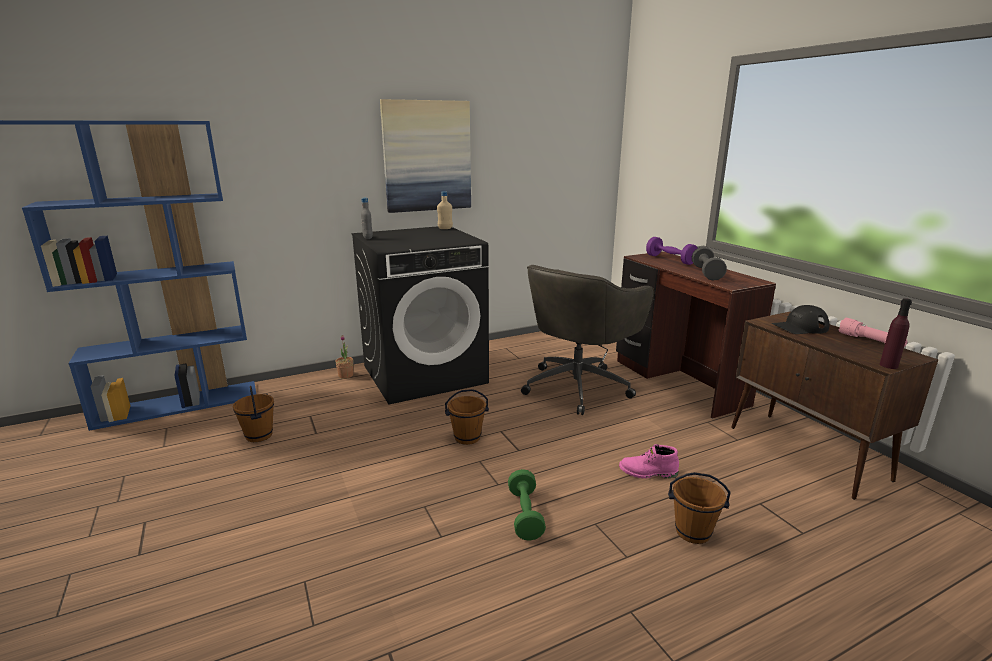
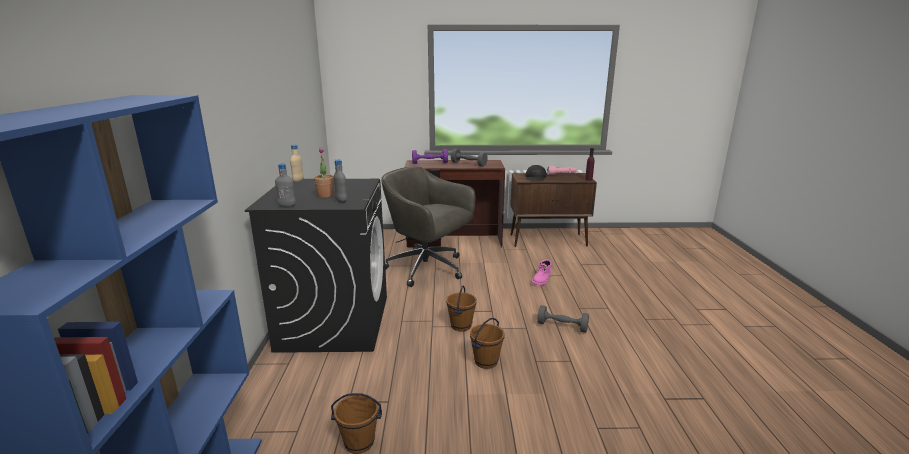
camera: 65 degrees left, 0 degrees up
potted plant [336,335,353,379] -> potted plant moved to [314,148,334,198]
picture [380,99,471,213] -> none
green dumbbell [508,469,546,541] -> grey dumbbell [537,305,589,333]
grey office chair [521,265,654,415] -> grey office chair turned 150 degrees clockwise [381,166,476,287]
brown bucket [668,472,731,544] -> brown bucket moved to [470,318,504,369]
none -> grey bottle [334,159,347,203]

